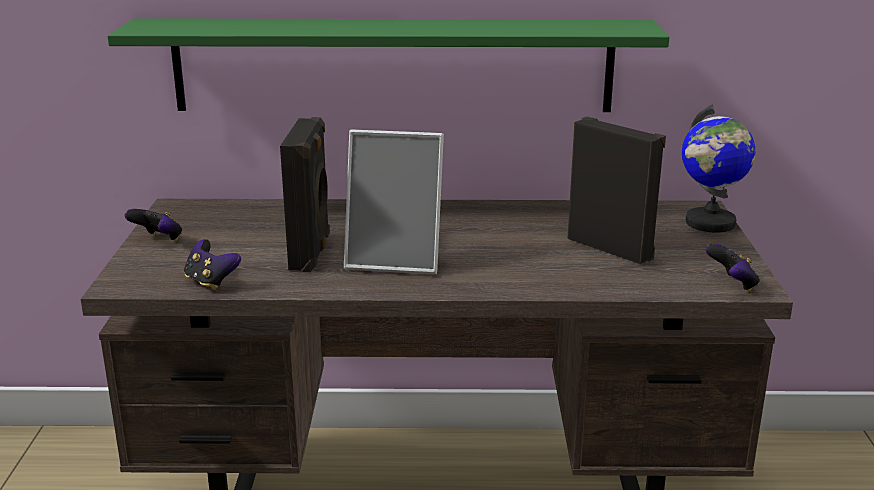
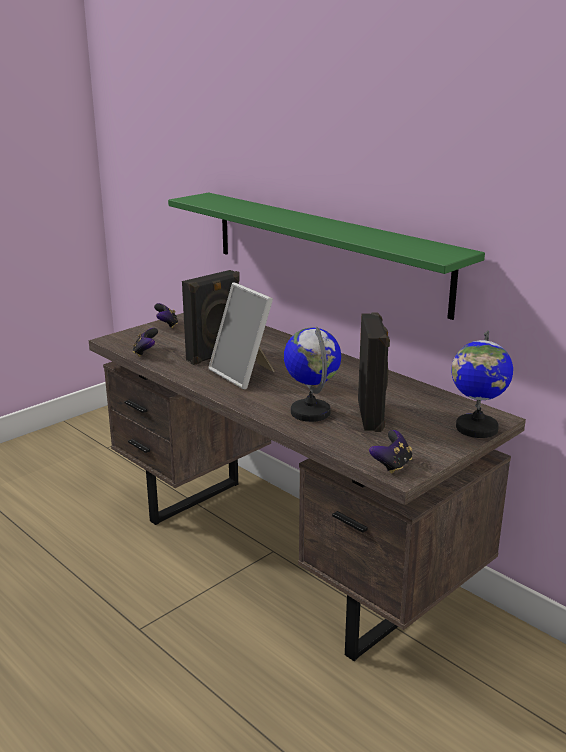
camera: 45 degrees right, 0 degrees up
none -> globe [284,327,341,422]

